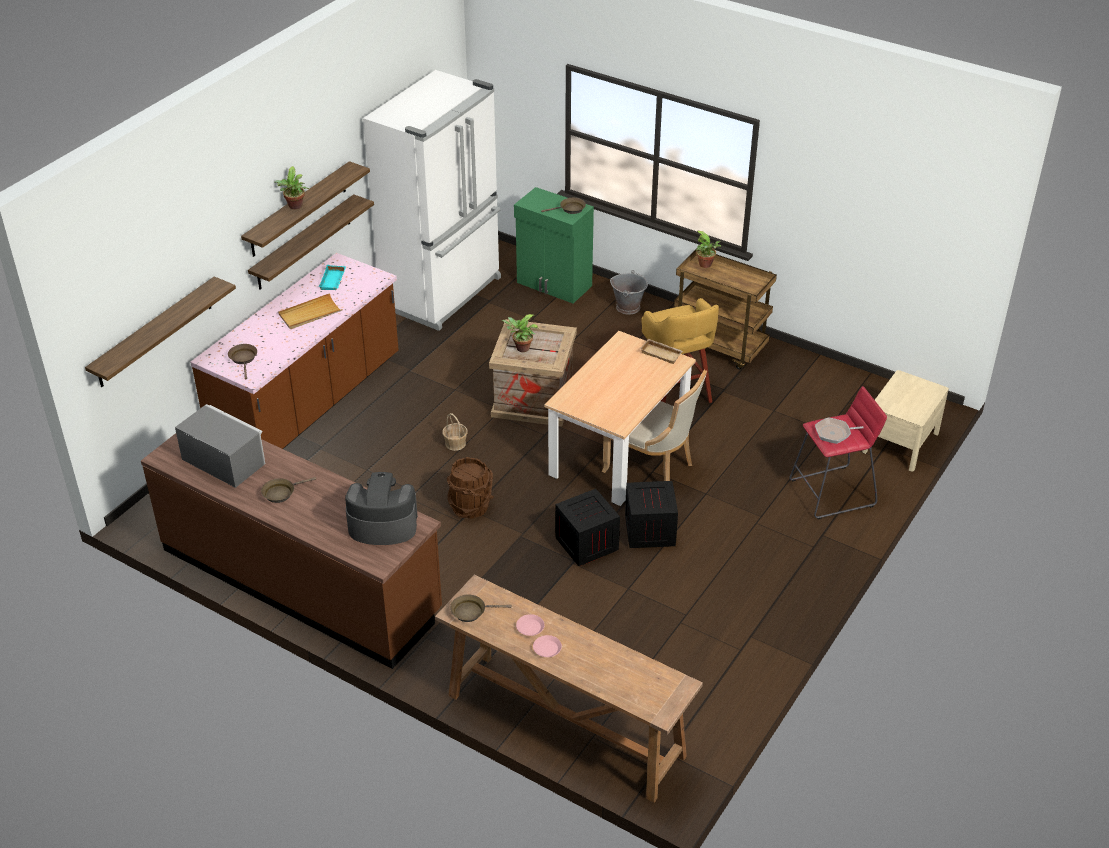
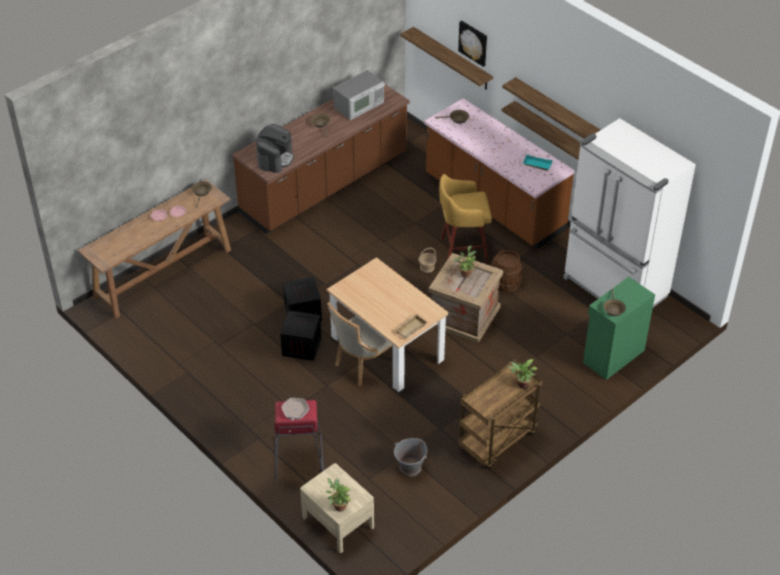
camera: 105 degrees right, 5 degrees up
potted plant [274,166,309,209] -> potted plant moved to [326,478,351,512]
beige tray [278,293,343,329] -> none
brown bucket [447,457,494,519] -> brown bucket moved to [491,250,523,292]
grey bucket [610,270,648,315] -> grey bucket moved to [394,438,427,477]
yellow stool [641,298,719,403] -> yellow stool moved to [439,174,492,264]
none -> picture [458,21,487,67]

